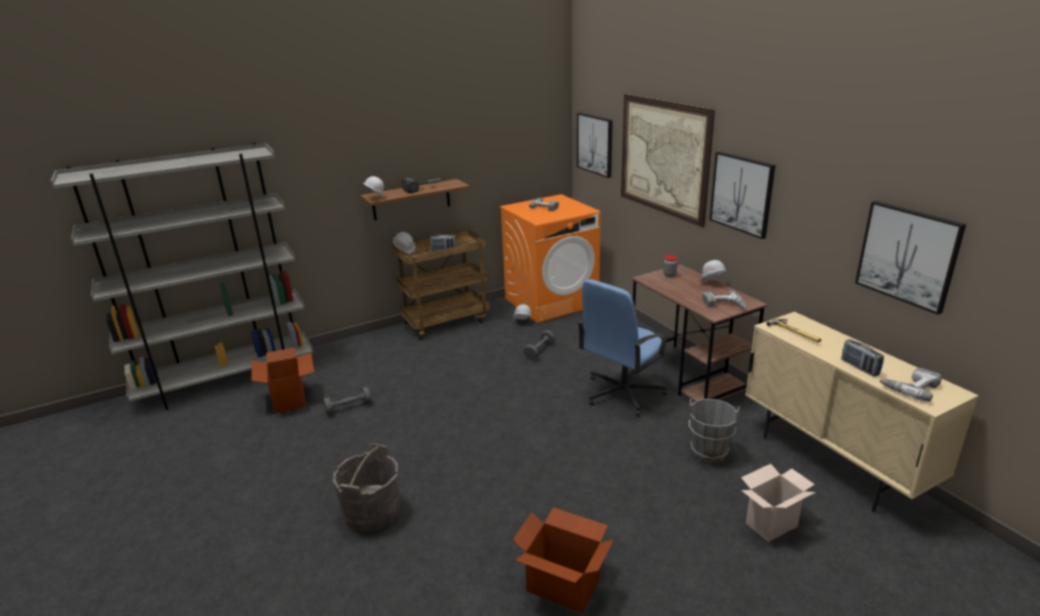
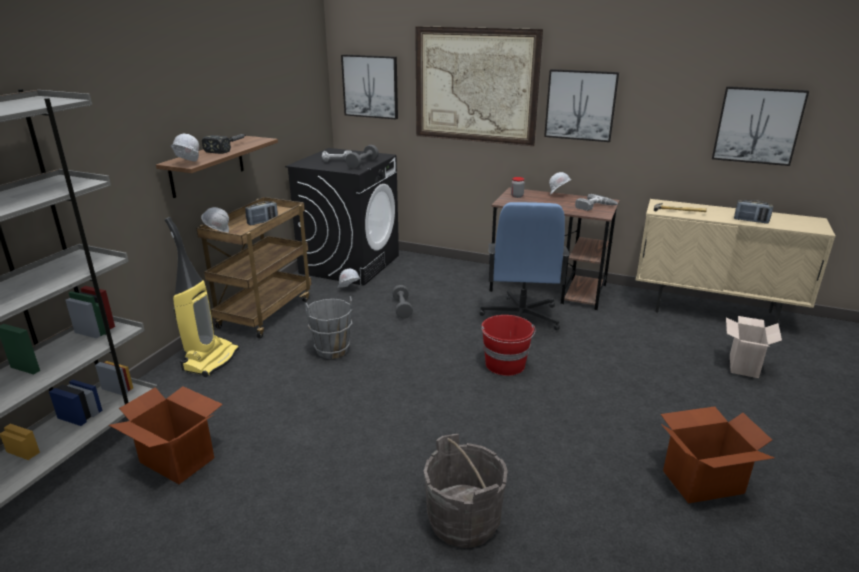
camera: 40 degrees left, 0 degrees up
grey dumbbell [323,387,371,415] -> grey dumbbell moved to [345,145,379,169]
orange washing machine [500,194,601,323] -> black washing machine [285,148,399,286]
grey bucket [689,398,740,464] -> grey bucket moved to [305,296,352,359]
power drill [880,368,942,402] -> none
none -> vacuum cleaner [165,217,239,377]
none -> red bucket [481,315,536,376]

